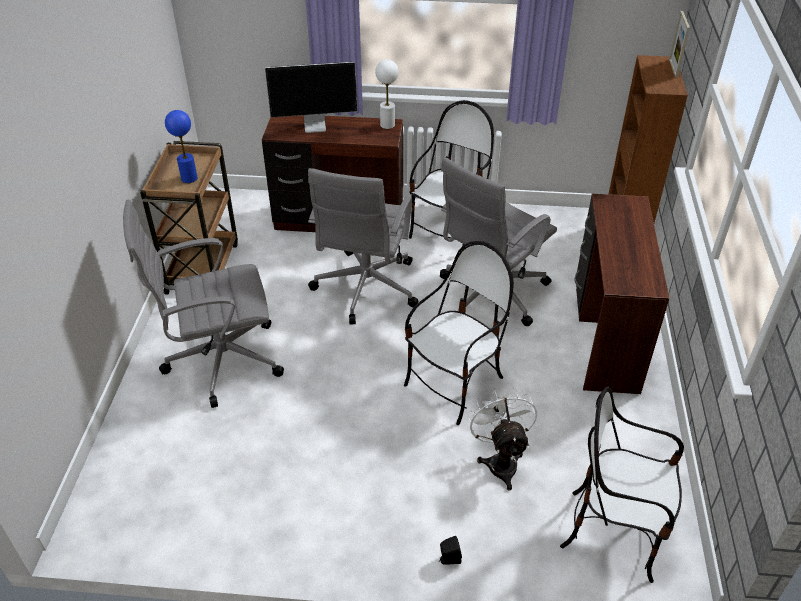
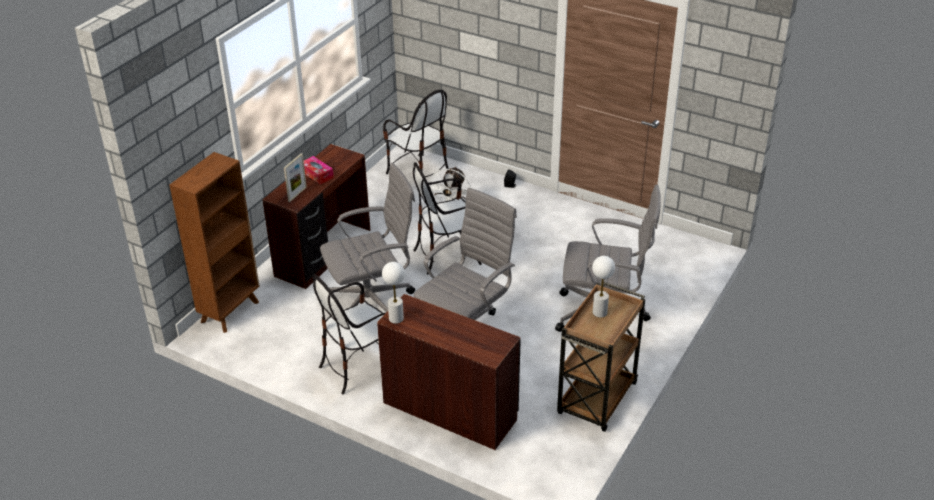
camera: 155 degrees left, 5 degrees down
blue table lamp [165,110,197,183] -> white table lamp [592,256,615,318]
monitor [265,62,357,133] -> none
picture frame [669,11,690,77] -> picture frame moved to [284,153,307,202]
none -> tissue box [304,156,334,185]

